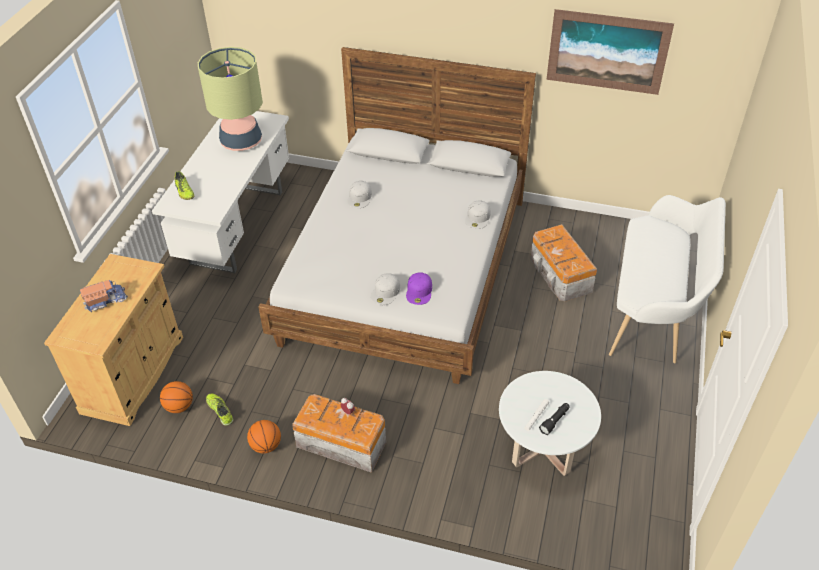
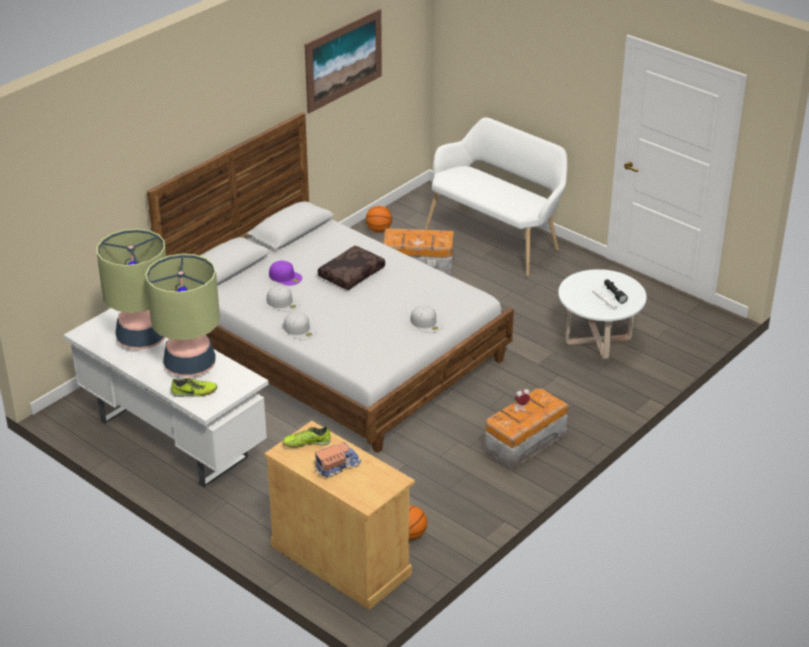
camera: 65 degrees left, 10 degrees down
toy truck [80,280,128,312] -> toy truck turned 60 degrees clockwise [315,442,361,478]
shoe [206,394,234,426] -> shoe moved to [283,426,331,448]
basketball [247,420,281,453] -> basketball moved to [366,206,392,232]
purple cap [406,272,432,305] -> purple cap moved to [269,261,302,286]
white cap [465,201,491,229] -> white cap moved to [284,312,317,340]
none -> table lamp [145,254,220,377]
none -> brown pillow [318,246,385,290]

